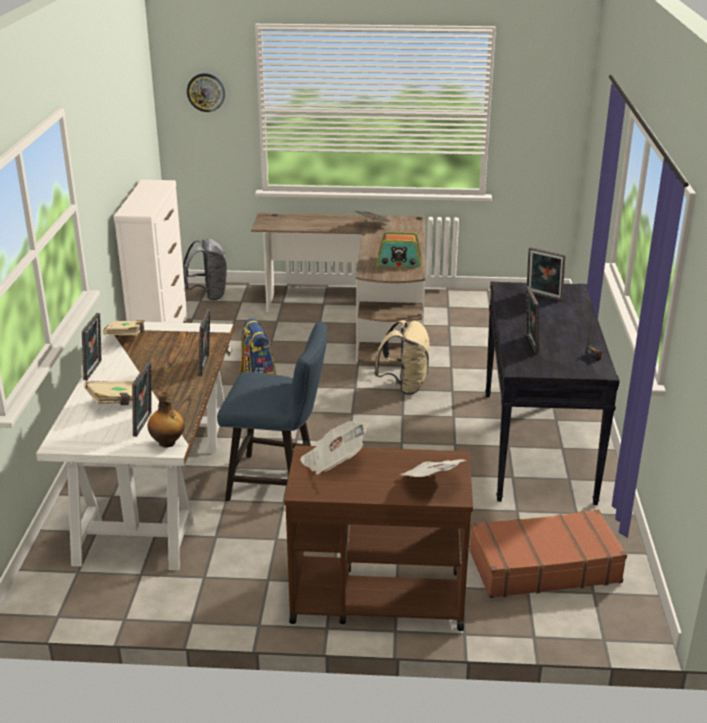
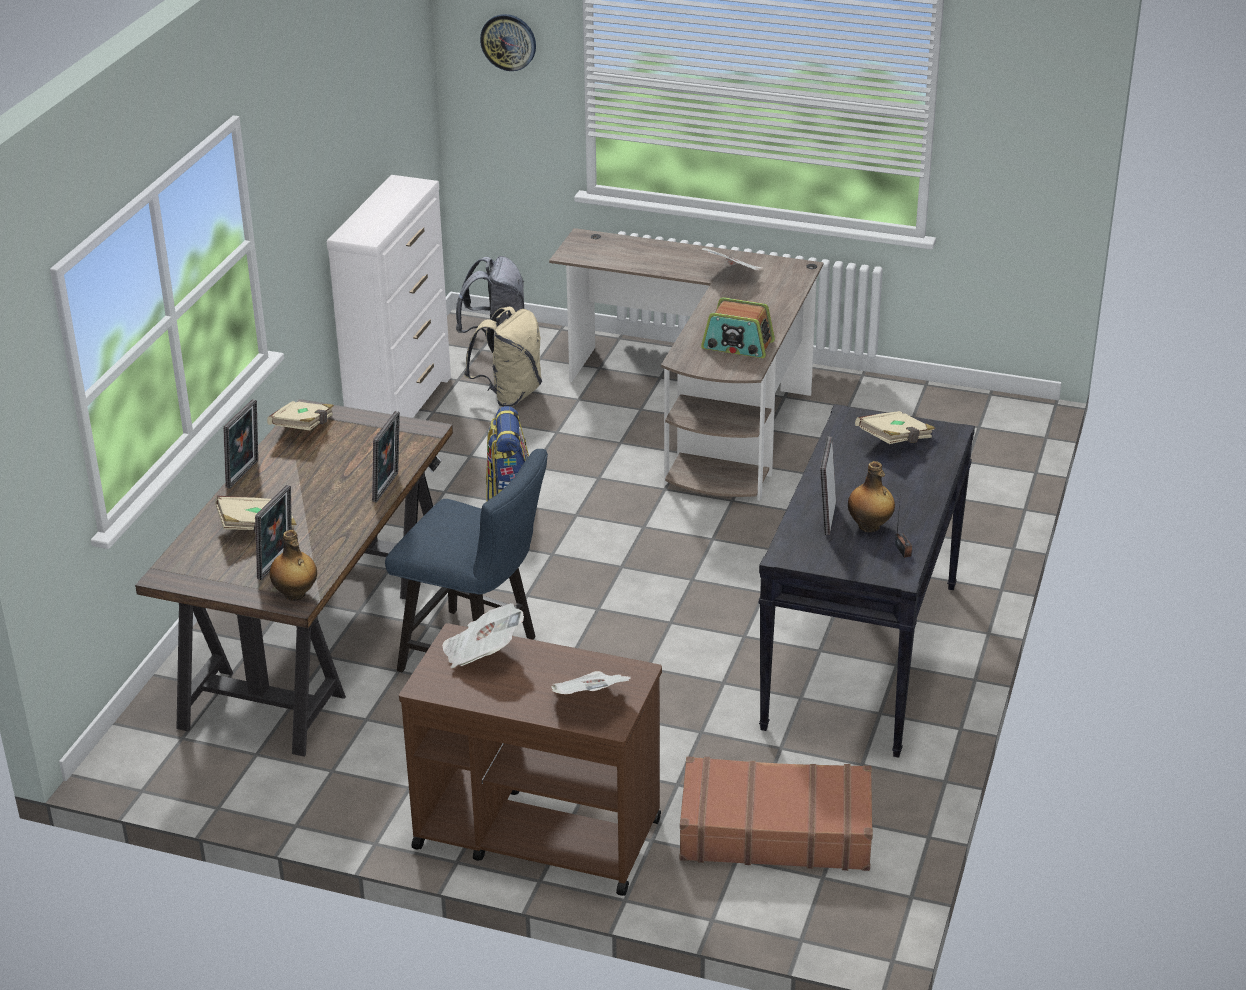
camera: 15 degrees right, 5 degrees up
white desk [36,321,234,570] -> brown desk [135,399,453,757]
beige backpack [374,320,430,395] -> beige backpack moved to [464,307,542,407]
picture frame [527,247,566,301] -> beige book [855,411,935,444]
none -> bottle [848,461,895,532]

